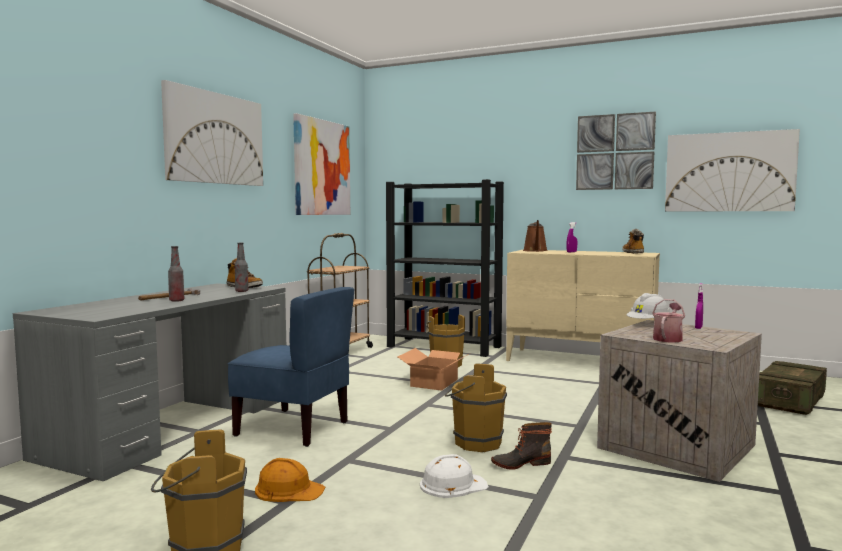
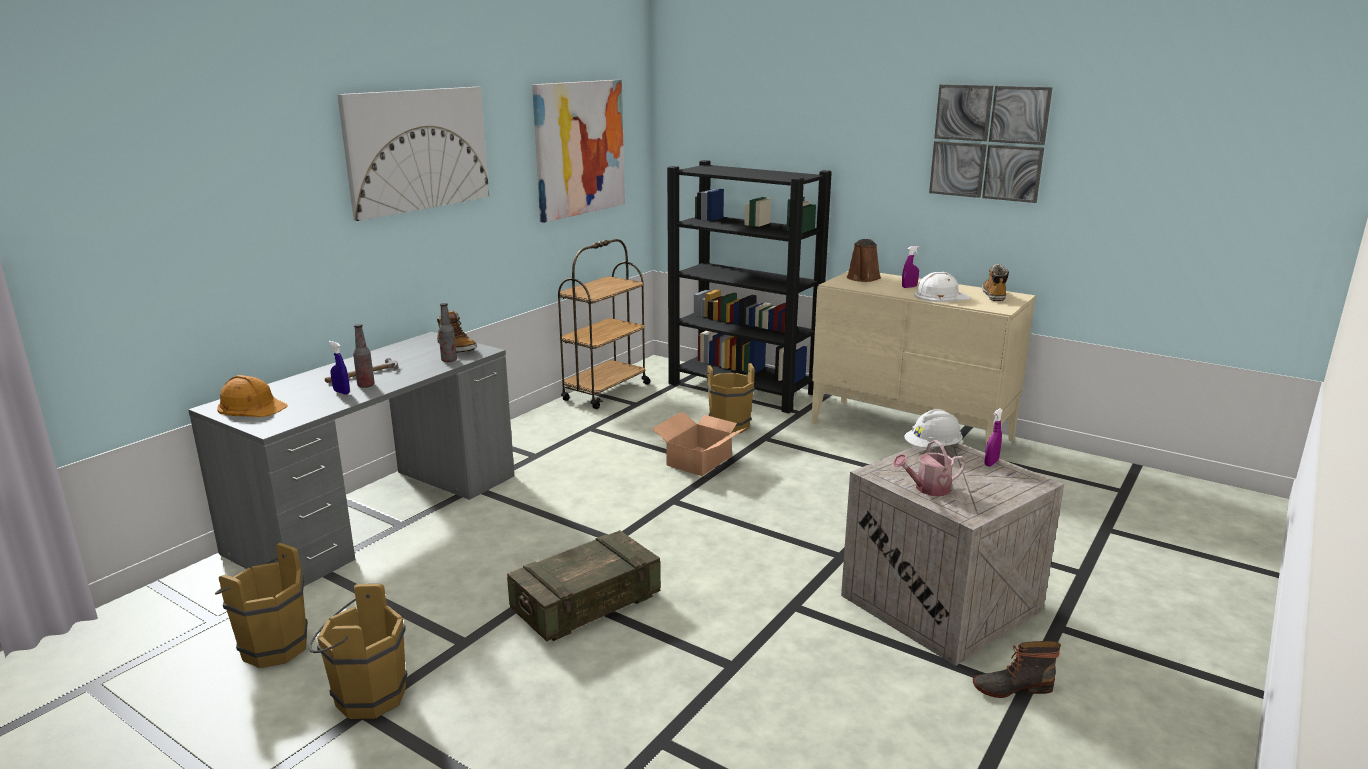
camera: 10 degrees right, 15 degrees up
blue chair [227,287,354,447] -> none
orange hard hat [255,458,325,502] -> orange hard hat moved to [217,375,288,417]
white hard hat [420,454,489,498] -> white hard hat moved to [914,272,971,302]
brown bucket [445,364,507,452] -> brown bucket moved to [215,543,308,668]
boot [491,422,552,470] -> boot moved to [973,641,1061,698]
watering can [652,299,685,342] -> watering can turned 150 degrees counterclockwise [893,440,966,496]
picture [665,129,800,211] -> none
crate [758,361,827,415] -> crate moved to [507,530,661,642]
none -> blue spray bottle [328,341,350,395]

